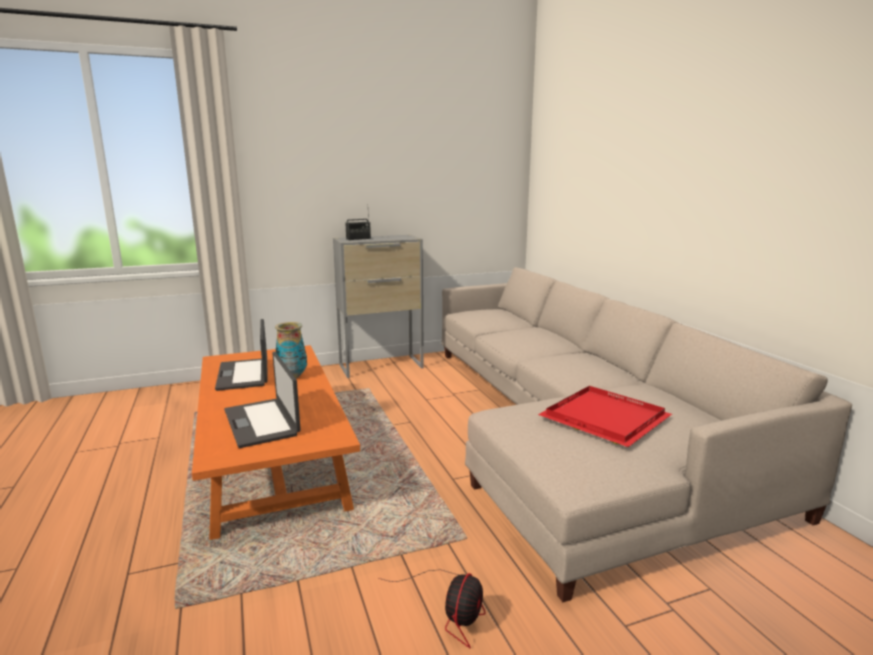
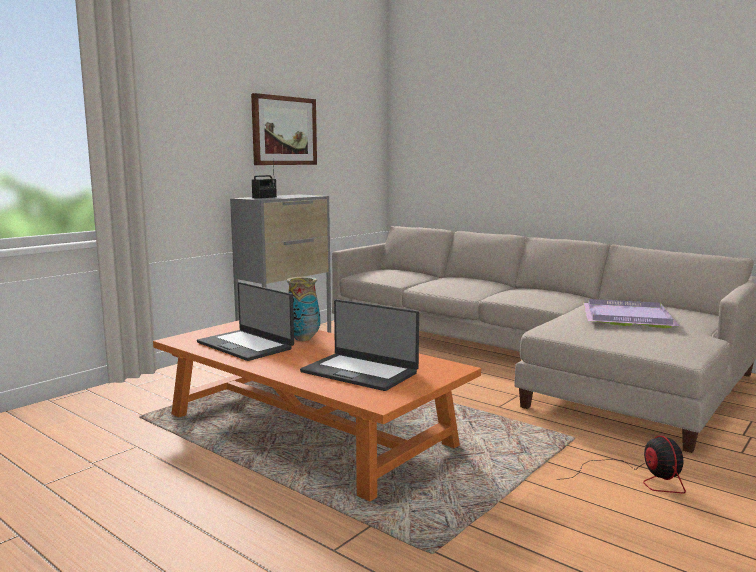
camera: 30 degrees left, 5 degrees down
red tray [538,386,672,447] -> purple tray [583,299,679,328]
none -> picture [251,93,317,165]

